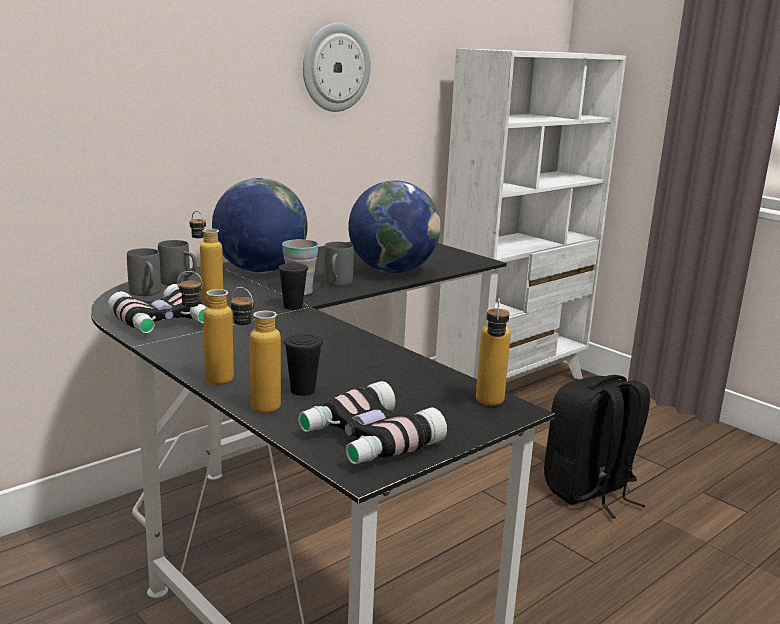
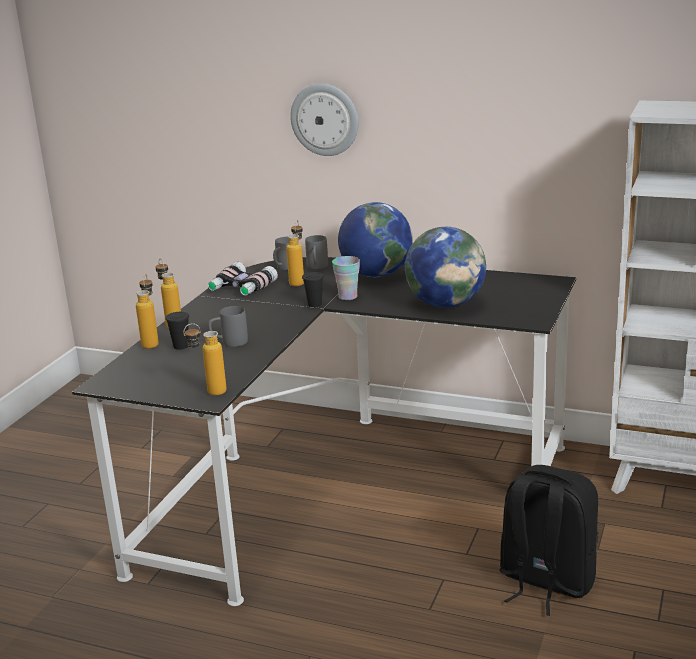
camera: 65 degrees right, 5 degrees up
binoculars [298,381,447,464] -> none
wall clock [303,23,371,112] -> wall clock moved to [290,83,359,156]
grey mug [324,242,354,286] -> grey mug moved to [208,306,248,347]

